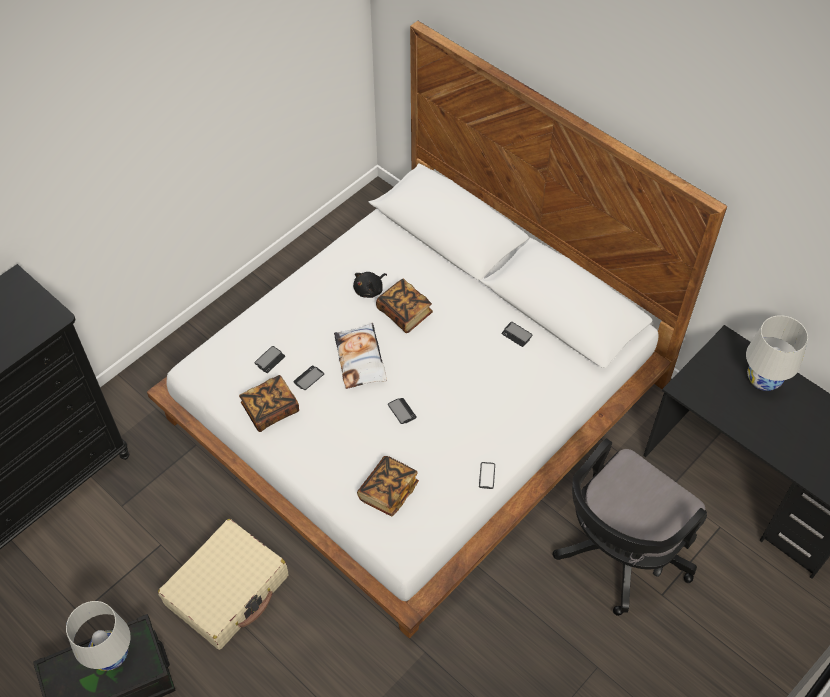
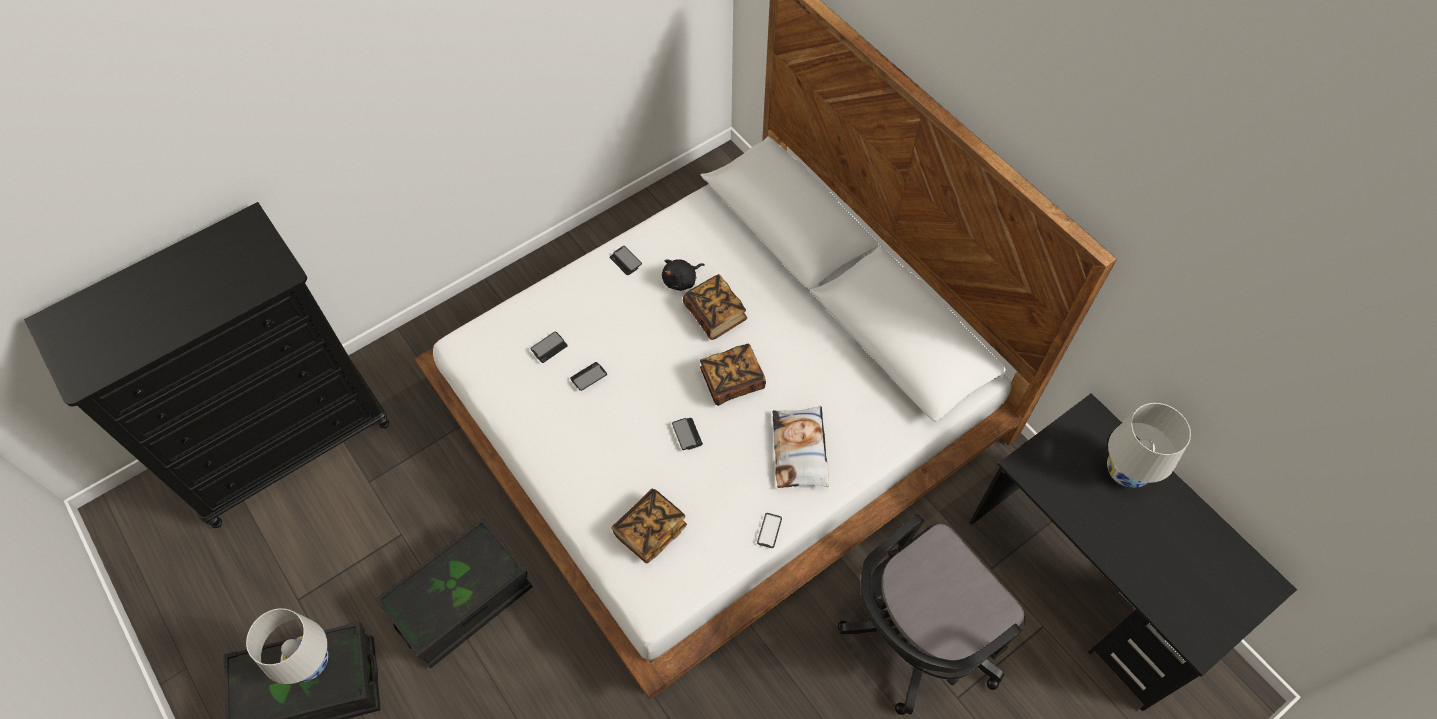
camera: 10 degrees right, 5 degrees up
beige suitcase [158,519,288,650] -> black storage box [375,518,533,668]
book [239,375,299,432] -> book moved to [700,344,766,406]
pillow [334,323,387,389] -> pillow moved to [772,406,829,488]
phone [502,322,533,347] -> phone moved to [609,246,642,275]

